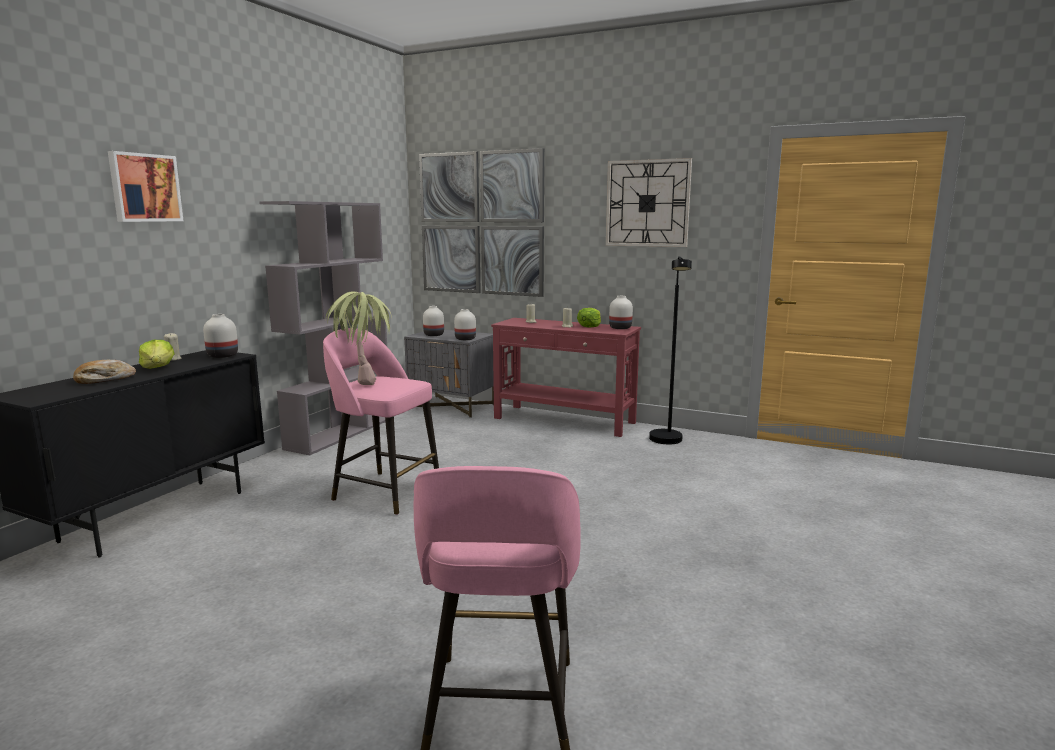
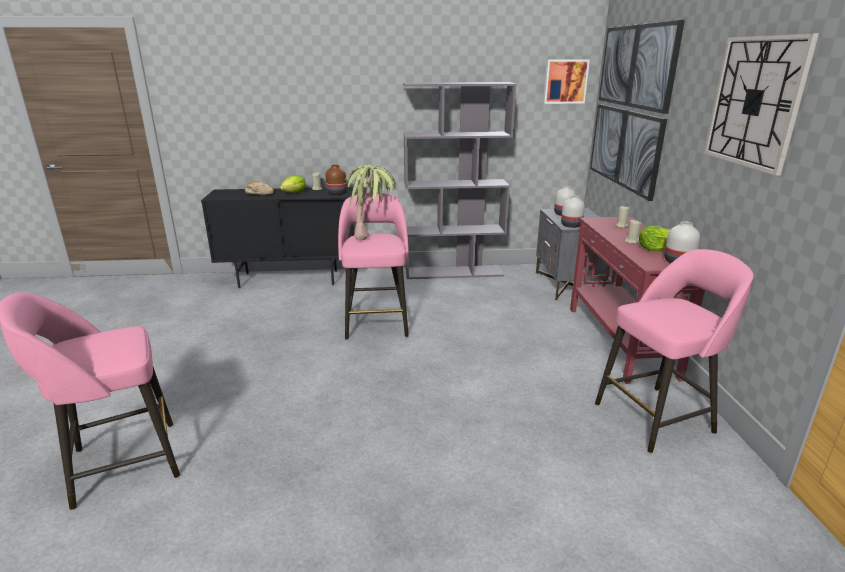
camera: 60 degrees right, 10 degrees up
picture [108,151,183,222] -> picture moved to [543,59,590,104]
white vase [203,314,238,358] -> brown vase [326,165,347,195]
black floor lamp [649,256,692,444] -> pink stool [595,249,754,453]

